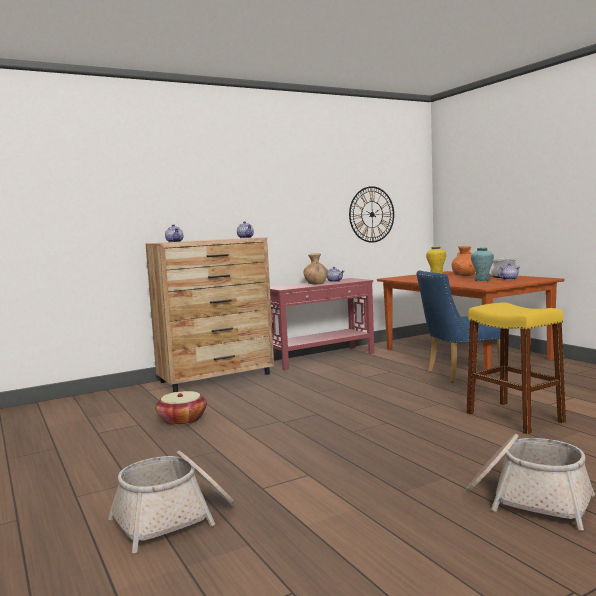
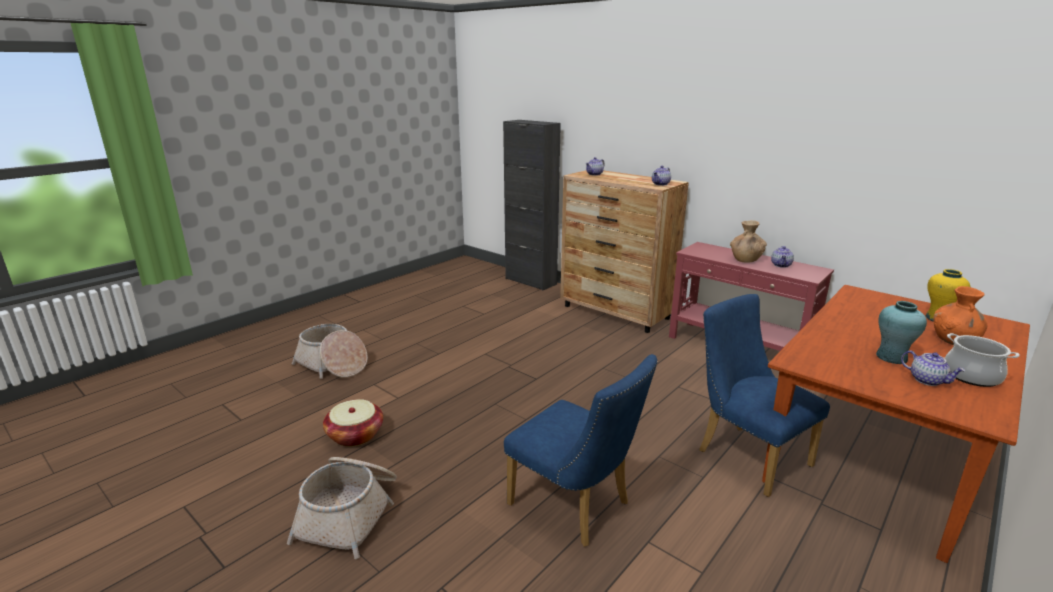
camera: 70 degrees right, 15 degrees up
basket [155,391,207,426] -> basket moved to [323,399,383,447]
wall clock [349,186,394,243] -> none
yellow stool [466,302,566,435] -> blue chair [504,354,658,547]
none -> black cabinet [503,120,561,291]

